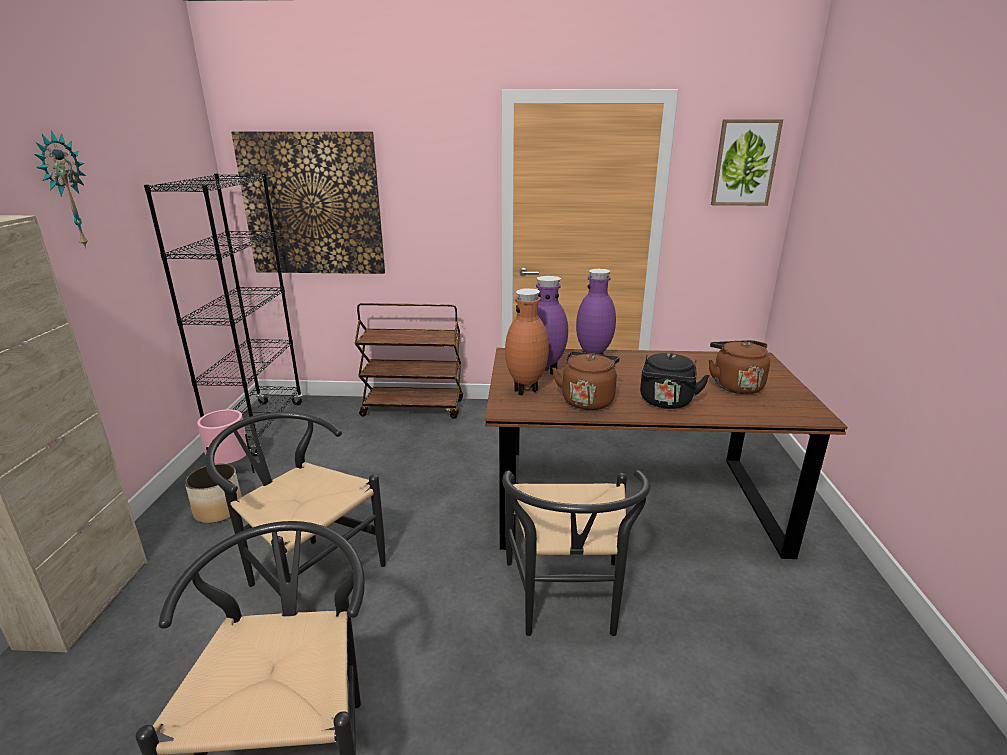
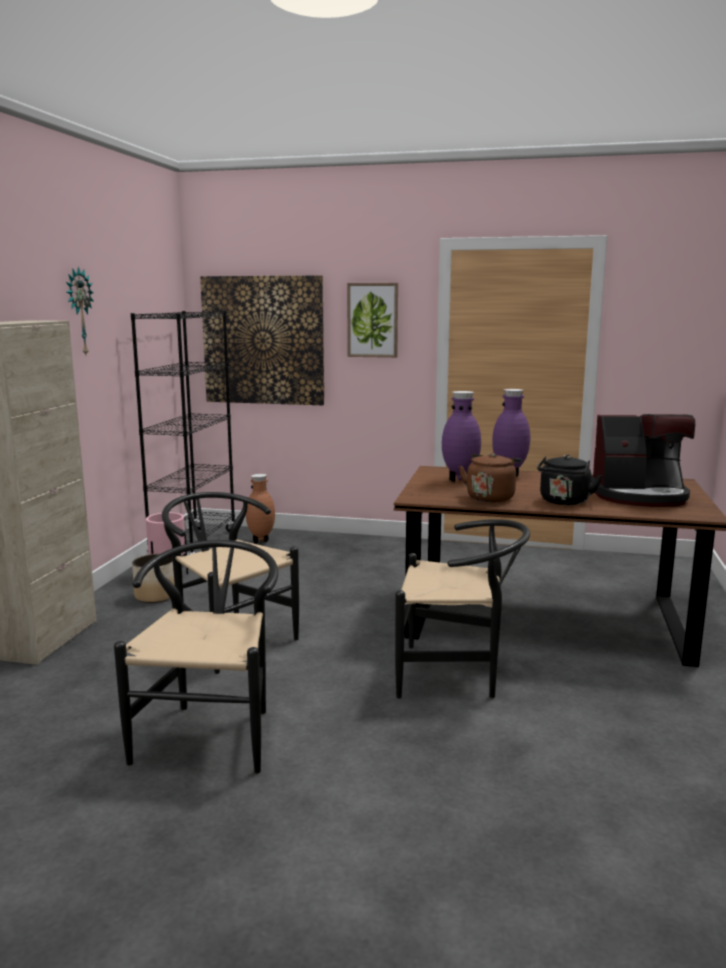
camera: 10 degrees right, 10 degrees down
brown cart [355,303,463,418] -> none
black chair [502,470,650,636] -> black chair turned 90 degrees counterclockwise [395,519,530,699]
brown vase [505,288,549,395] -> brown vase moved to [246,474,275,544]
brown kettle [709,340,770,394] -> coffee machine [591,414,695,507]
picture [711,119,783,206] -> picture moved to [347,283,398,358]

